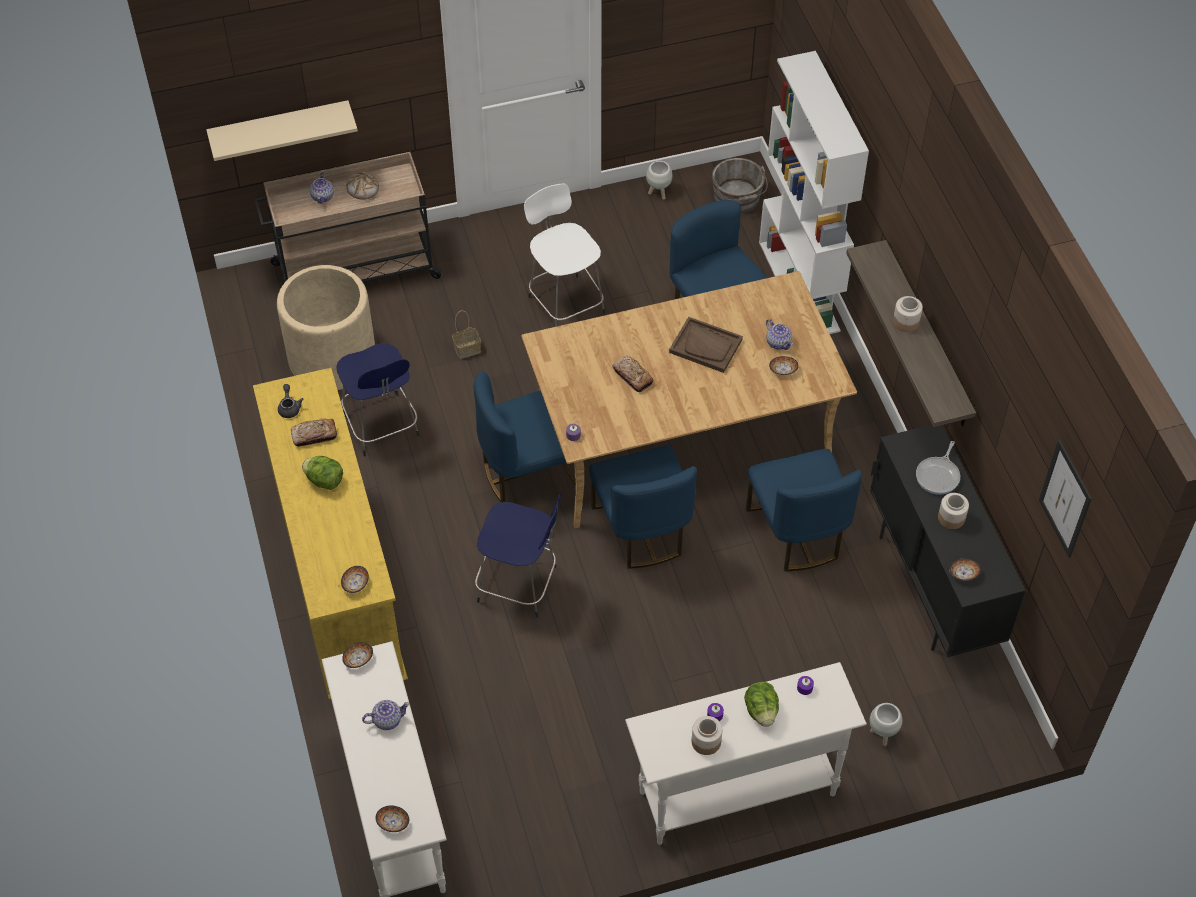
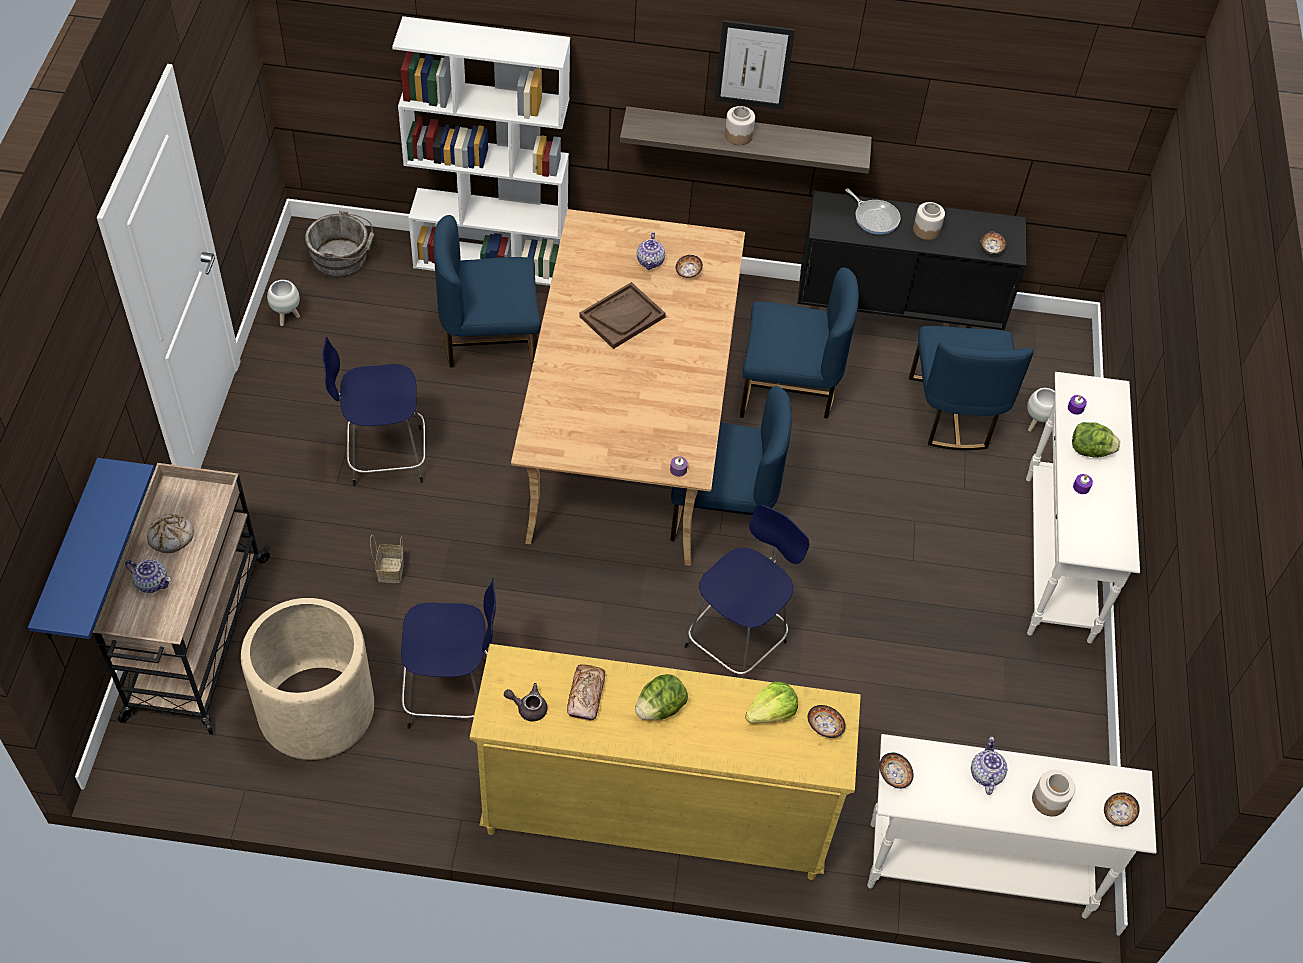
camera: 70 degrees left, 0 degrees up
beige shelf [206,100,358,161] -> blue shelf [28,458,155,639]
blue chair [474,371,575,502] -> blue chair moved to [909,326,1034,450]
white stool [524,183,605,327] -> blue stool [322,337,426,486]
bread [613,356,654,392] -> none
jar [692,716,722,755] -> jar moved to [1032,770,1075,816]
teapot [766,319,793,350] -> teapot turned 105 degrees clockwise [637,232,665,270]
picture [1039,440,1092,558] -> picture moved to [714,20,795,110]
none -> lettuce [745,681,798,723]

